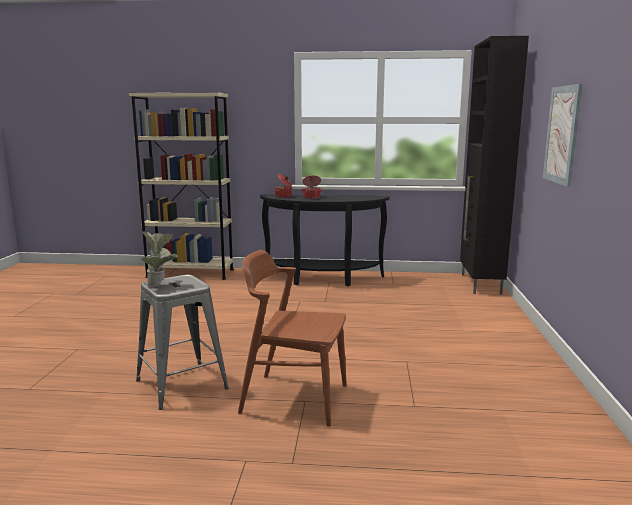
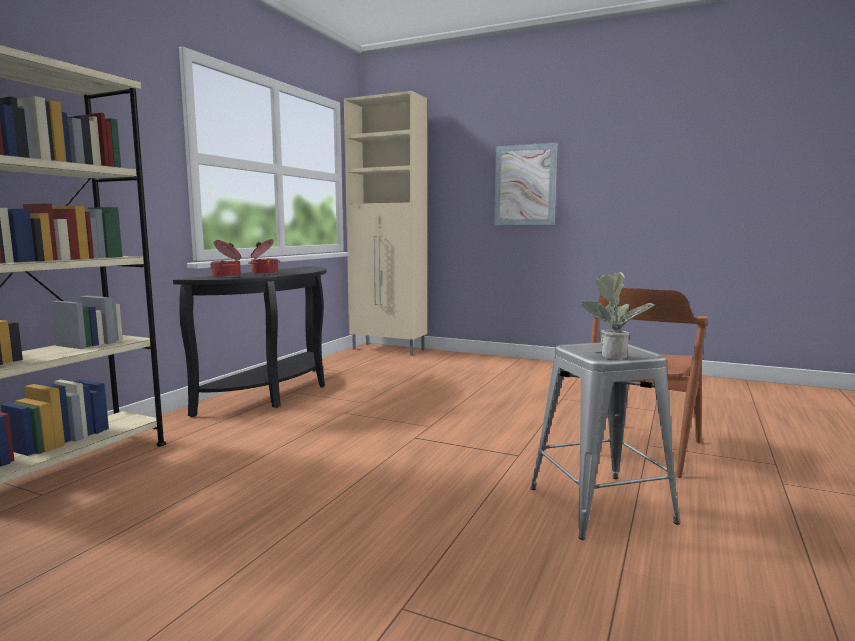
camera: 70 degrees left, 5 degrees down
black cabinet [460,36,529,295] -> beige cabinet [344,91,427,356]

